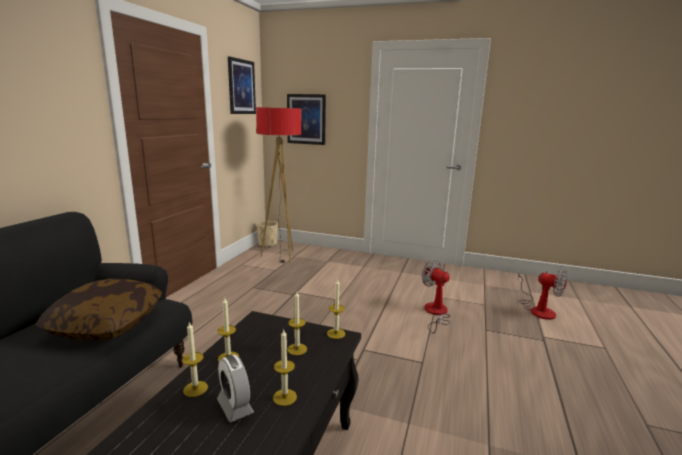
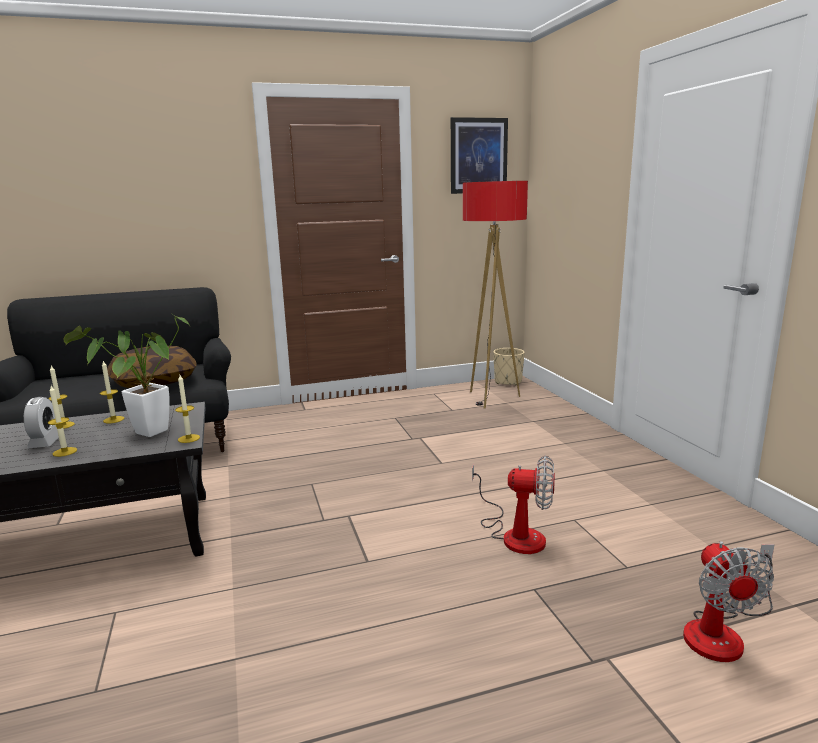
camera: 55 degrees right, 0 degrees up
alarm clock [217,354,254,422] -> alarm clock turned 150 degrees clockwise [24,397,59,448]
picture [287,94,326,145] -> none
candle [287,292,307,355] -> potted plant [64,315,190,437]
fan [421,260,451,333] -> fan turned 90 degrees clockwise [472,455,555,554]

